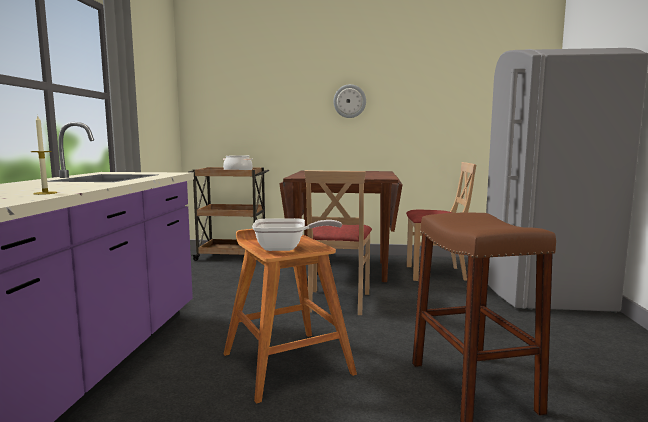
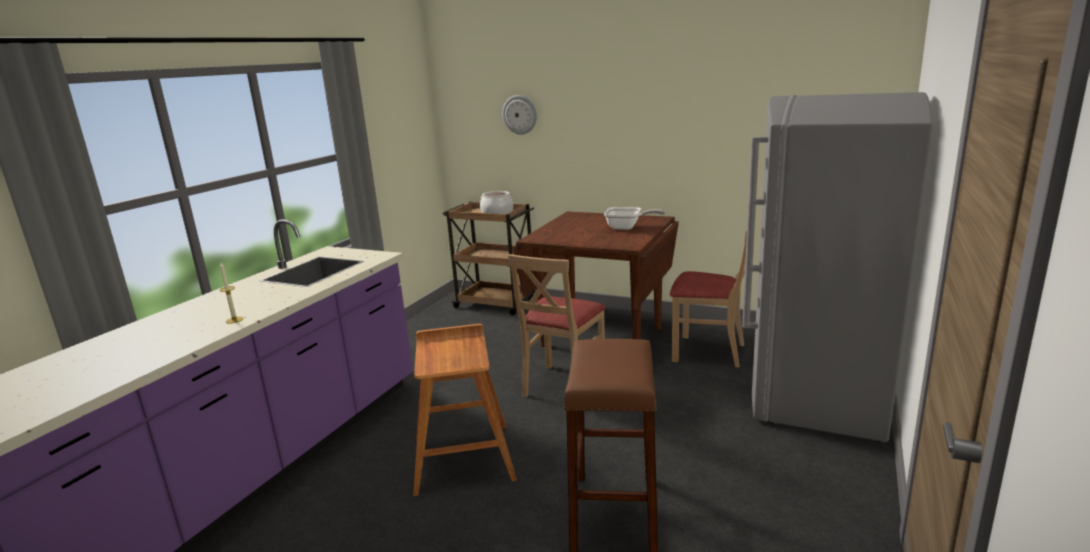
camera: 20 degrees right, 10 degrees up
frying pan [252,218,342,251] -> frying pan moved to [604,207,665,230]
wall clock [333,84,366,118] -> wall clock moved to [502,95,537,135]

